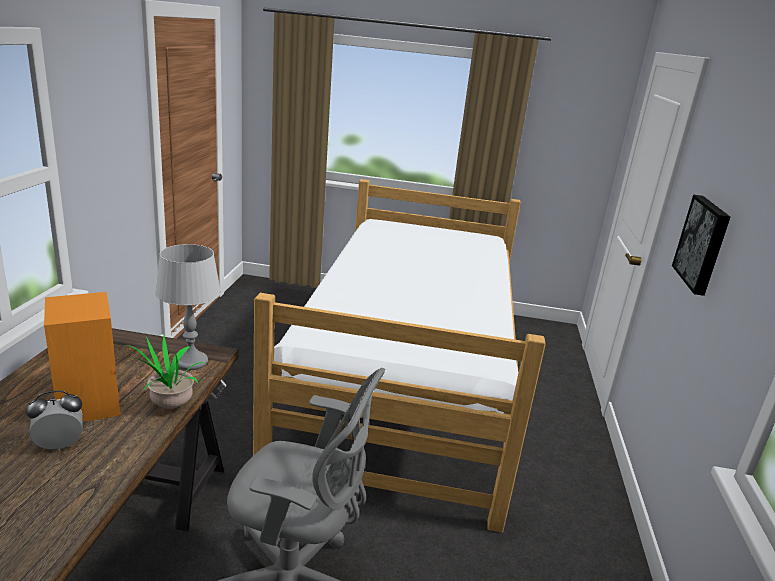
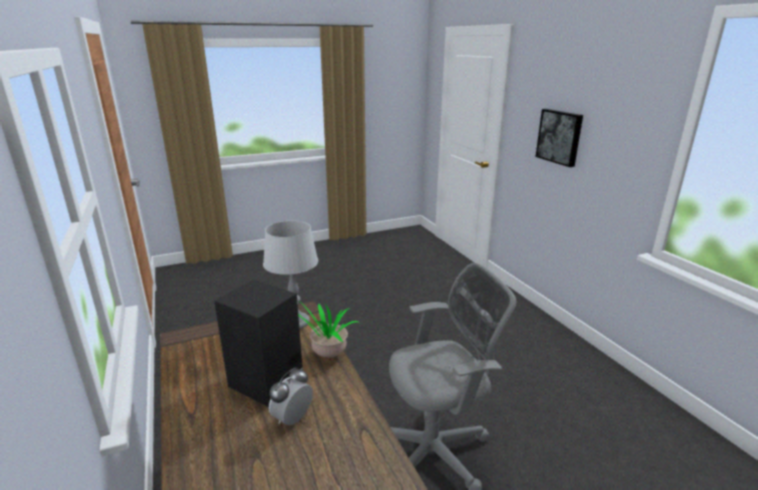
camera: 30 degrees left, 0 degrees up
orange speaker [44,292,120,422] -> black speaker [214,279,303,407]
bed [253,179,546,533] -> none

